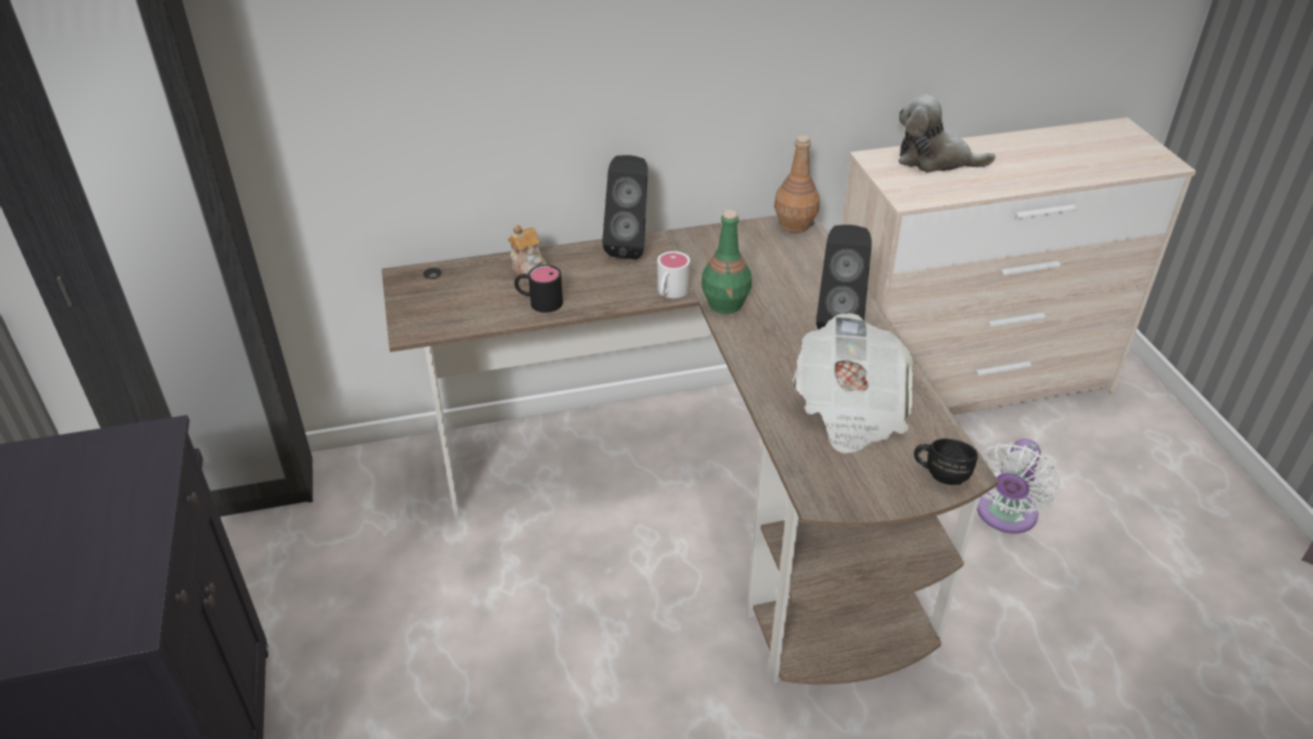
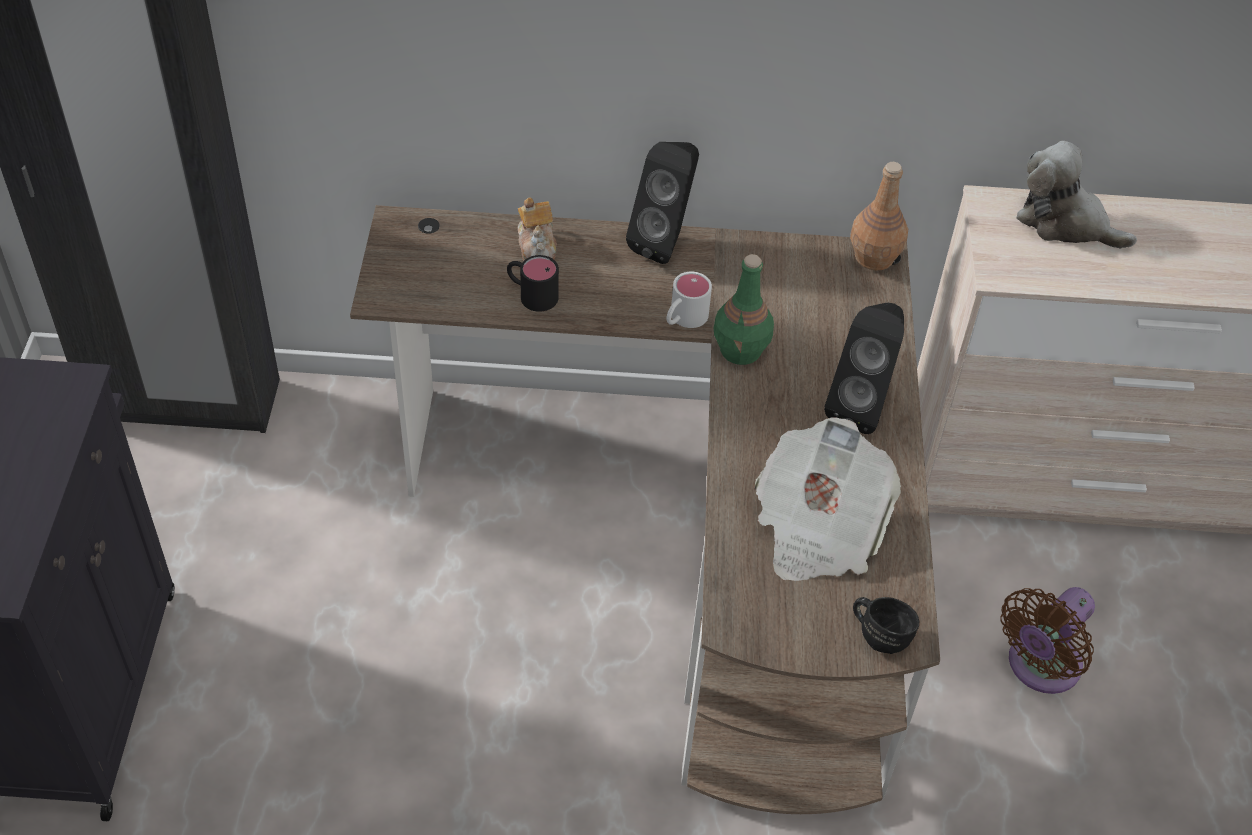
camera: 15 degrees right, 10 degrees up
white fan [977,439,1059,534] -> brown fan [1000,587,1095,694]

